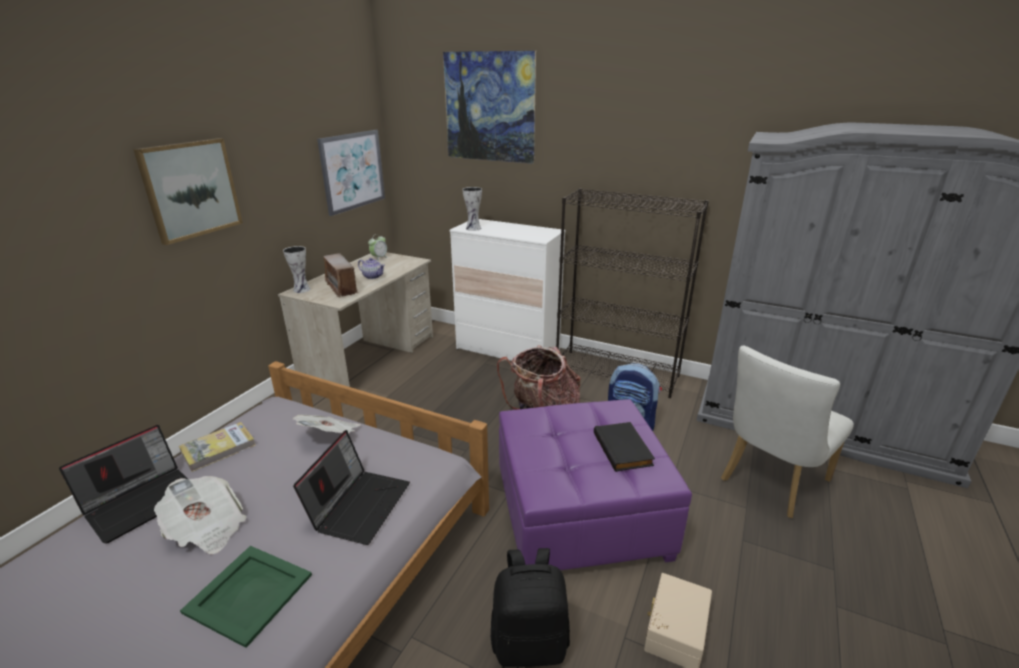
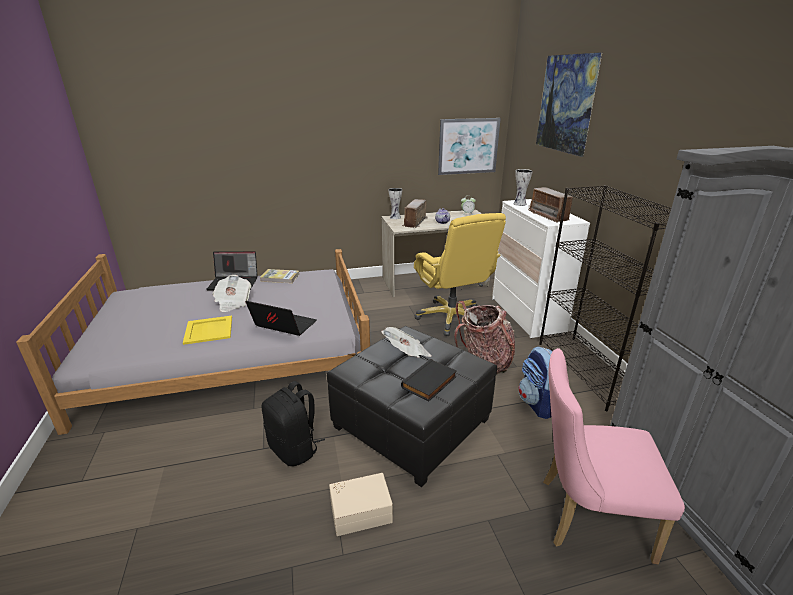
camera: 50 degrees right, 0 degrees up
picture [133,138,243,245] -> none
green tray [180,546,312,648] -> yellow tray [183,316,232,345]
newspaper [293,415,360,434] -> newspaper moved to [381,327,432,358]
laptop [293,430,410,545] -> laptop turned 135 degrees counterclockwise [246,301,317,336]
purple ottoman [499,399,692,570] -> black ottoman [327,326,497,487]
white chair [721,346,854,518] -> pink chair [543,348,685,564]
none -> yellow office chair [414,213,506,336]
none -> radio [528,187,573,223]

